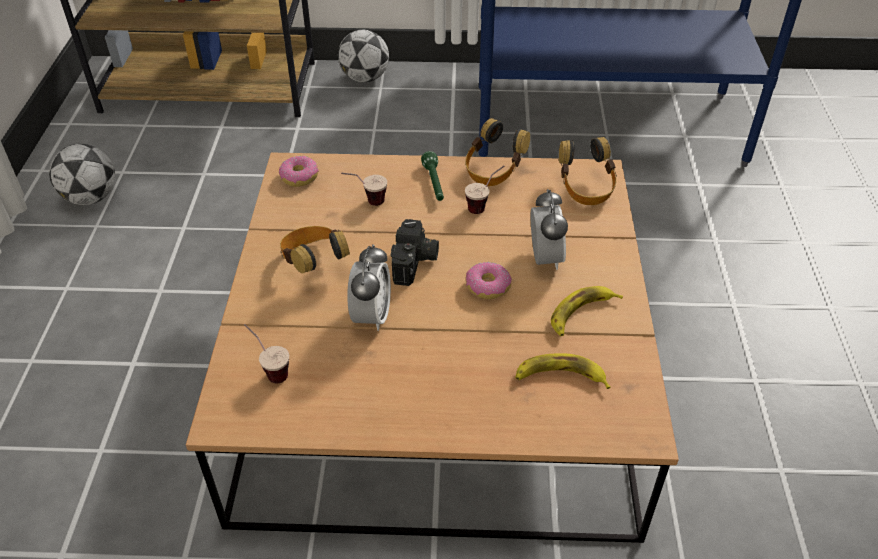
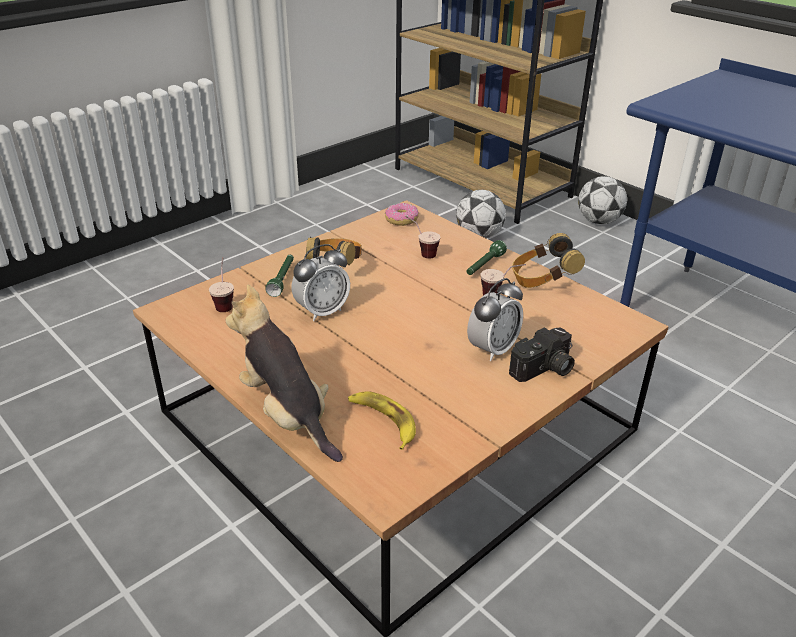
camera: 45 degrees right, 10 degrees down
football [49,144,115,205] -> football moved to [456,190,506,238]
camera [391,219,439,286] -> camera moved to [509,327,575,382]
donut [465,262,512,299] -> none
banana [551,286,623,336] -> none
headphones [559,137,617,205] -> none
none -> plush toy [226,285,343,462]
none -> green flashlight [265,255,294,297]

